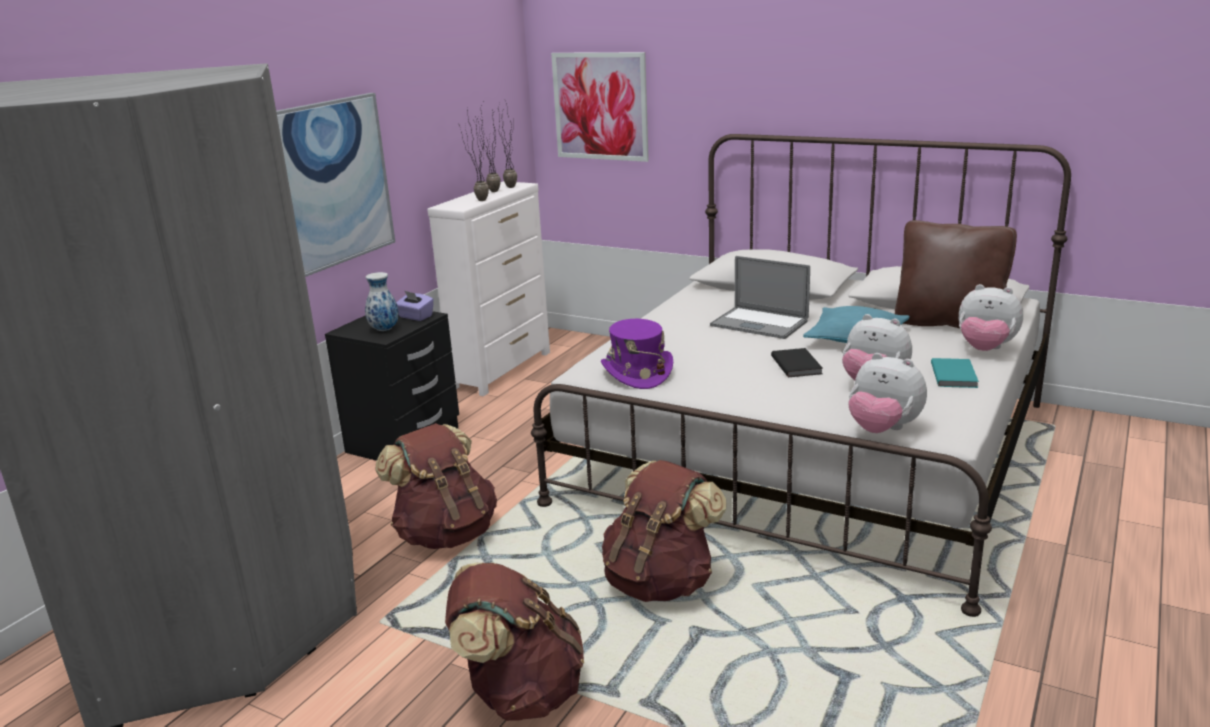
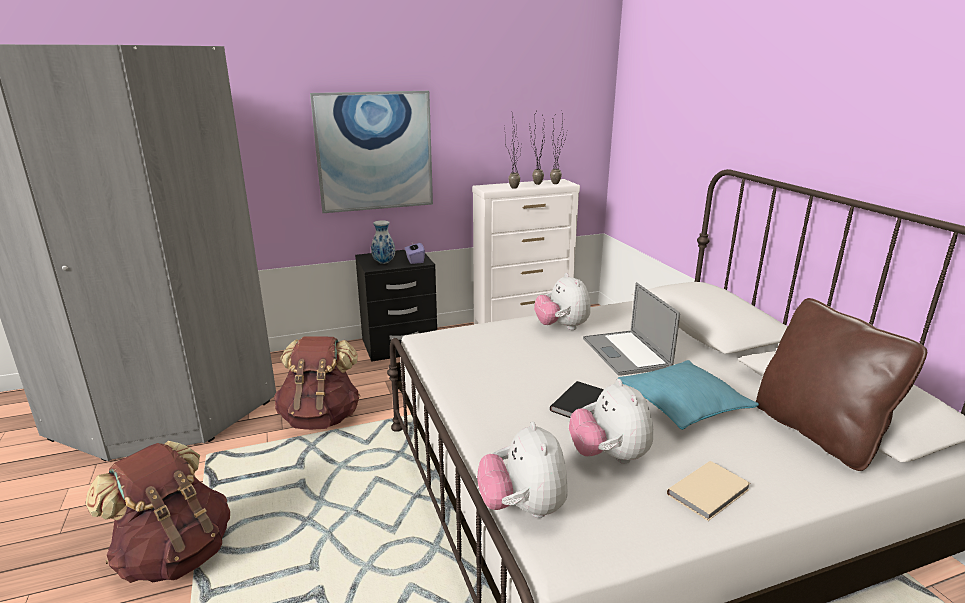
camera: 40 degrees right, 0 degrees up
picture [551,52,649,162] -> none
purple hat [601,319,673,389] -> none
brown backpack [602,460,726,602] -> none
turquoise book [931,358,979,388] -> beige book [667,461,751,521]
plush toy [959,284,1023,351] -> plush toy moved to [534,273,591,330]

